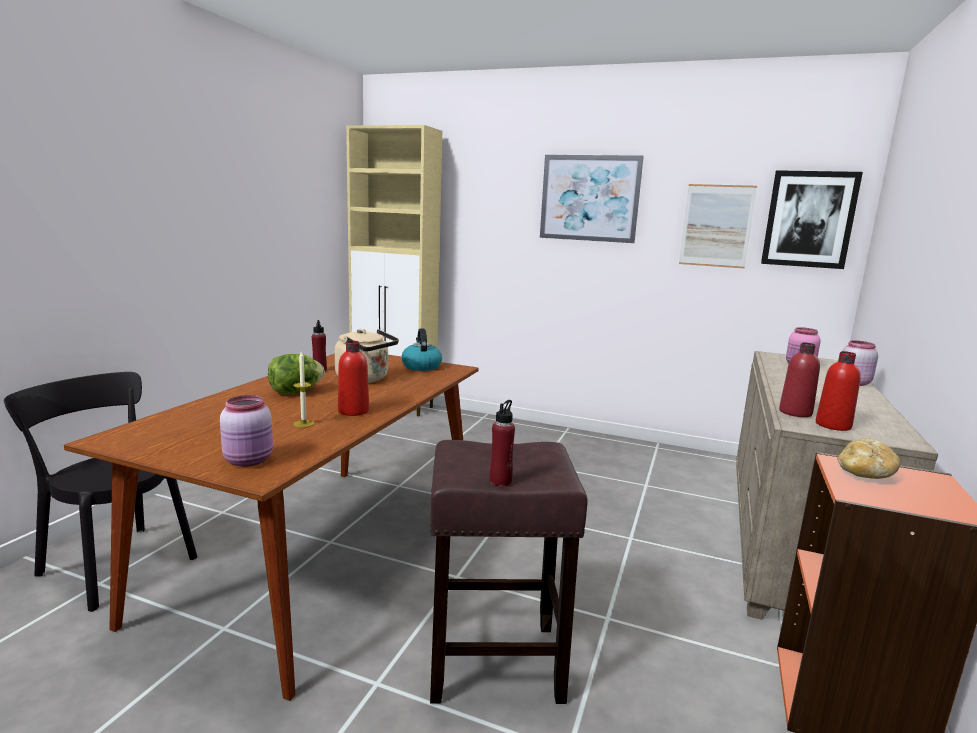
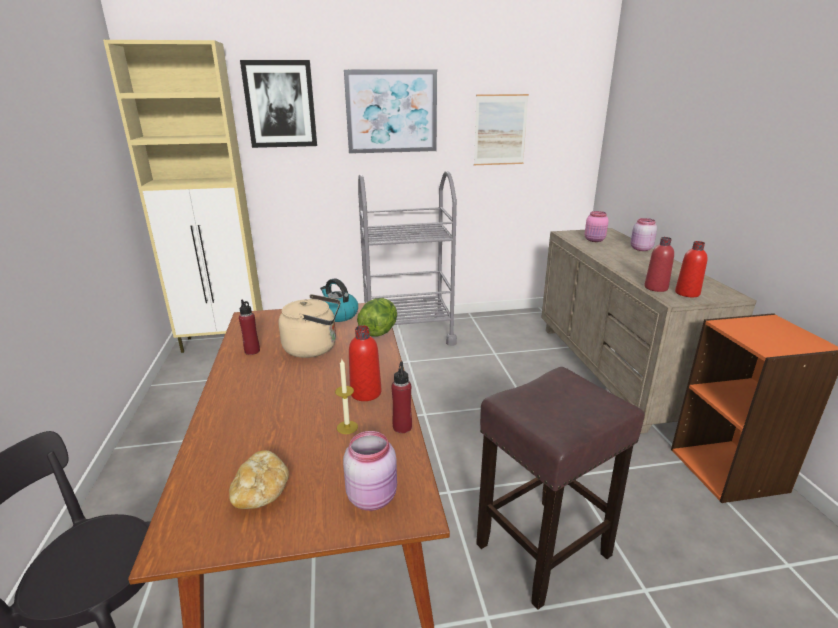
camera: 30 degrees left, 10 degrees up
lettuce [268,354,325,394] -> lettuce moved to [357,298,397,337]
red bottle [490,400,515,486] -> red bottle moved to [391,361,412,433]
picture [761,170,863,269] -> picture moved to [240,60,317,148]
bread [837,438,900,479] -> bread moved to [229,450,289,509]
none -> grey cart [358,171,457,346]

